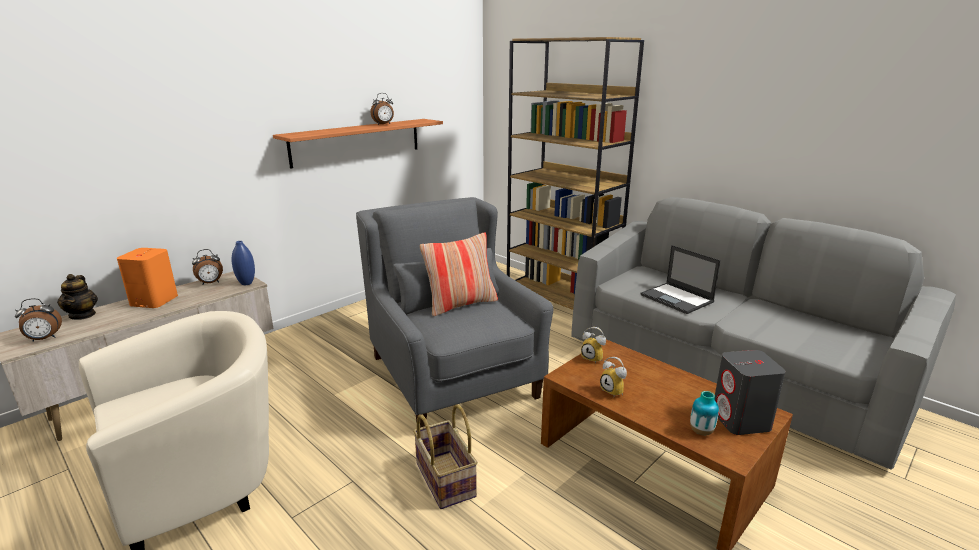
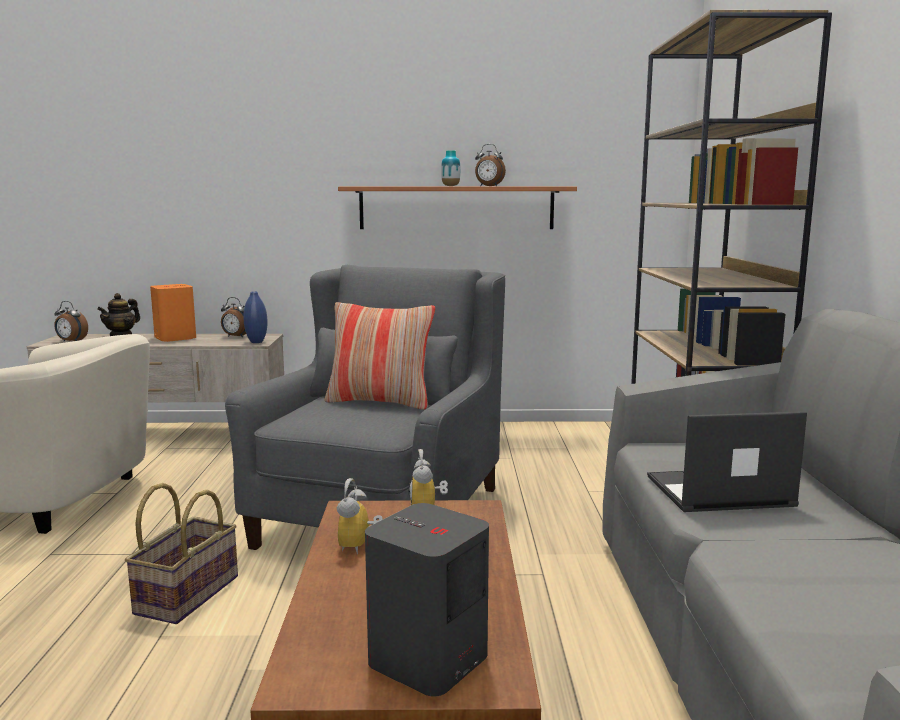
camera: 45 degrees right, 10 degrees down
laptop [641,245,721,314] -> laptop turned 75 degrees clockwise [647,411,807,512]
vase [690,391,719,436] -> vase moved to [441,150,460,186]

